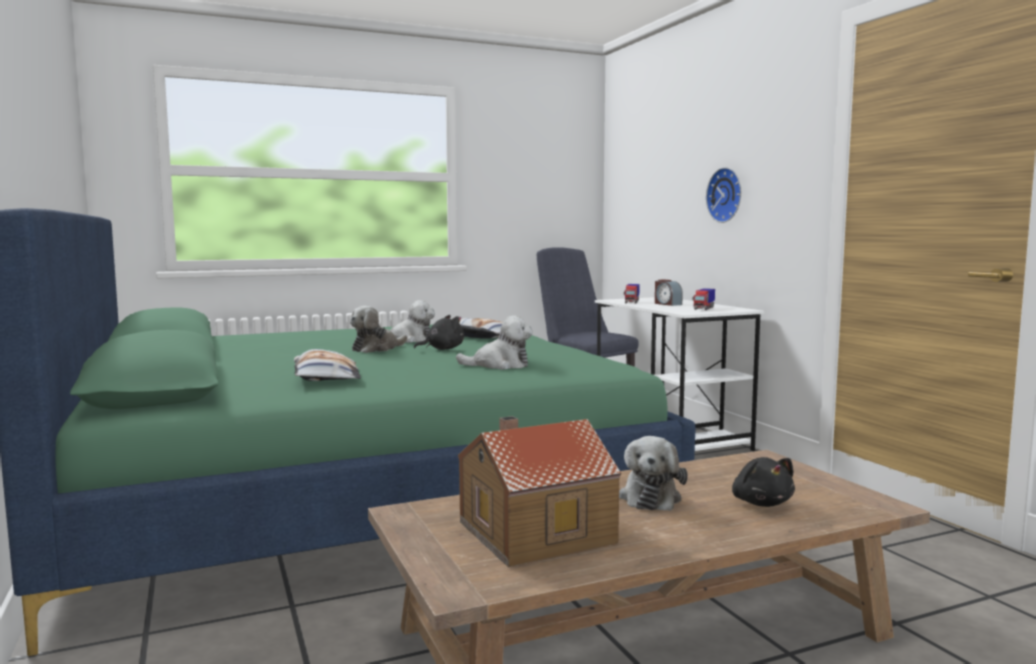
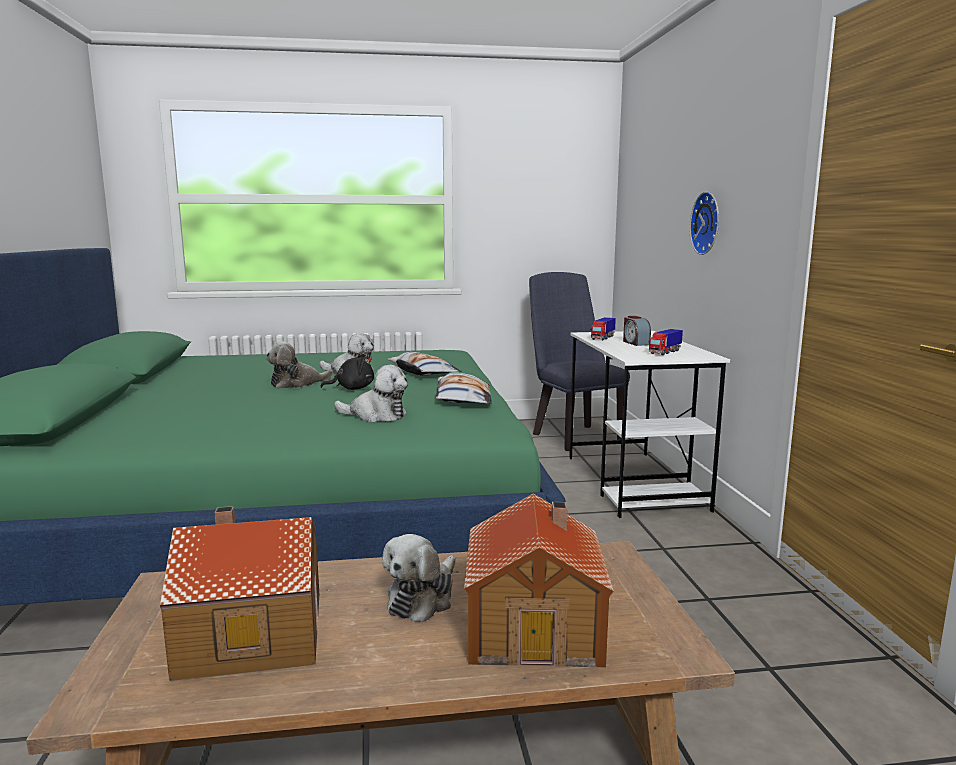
camera: 15 degrees right, 5 degrees up
pillow [294,349,361,381] -> pillow moved to [436,372,492,404]
black plush toy [732,457,795,507] -> toy house [464,493,614,667]

